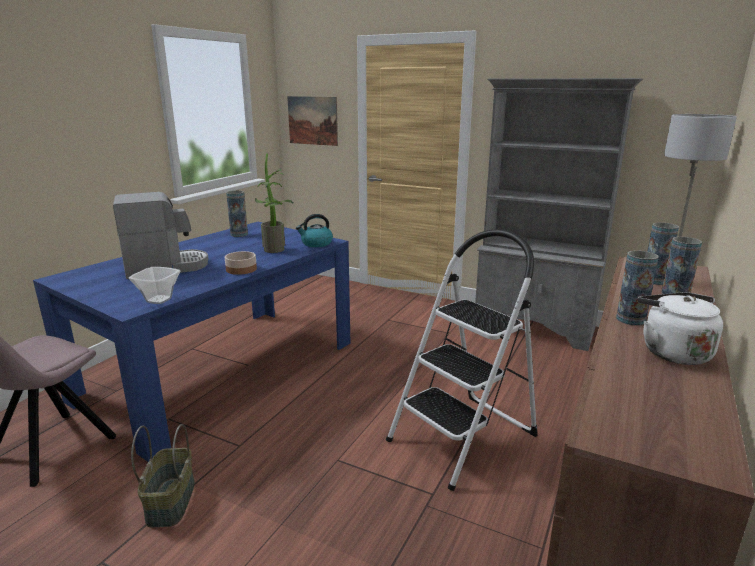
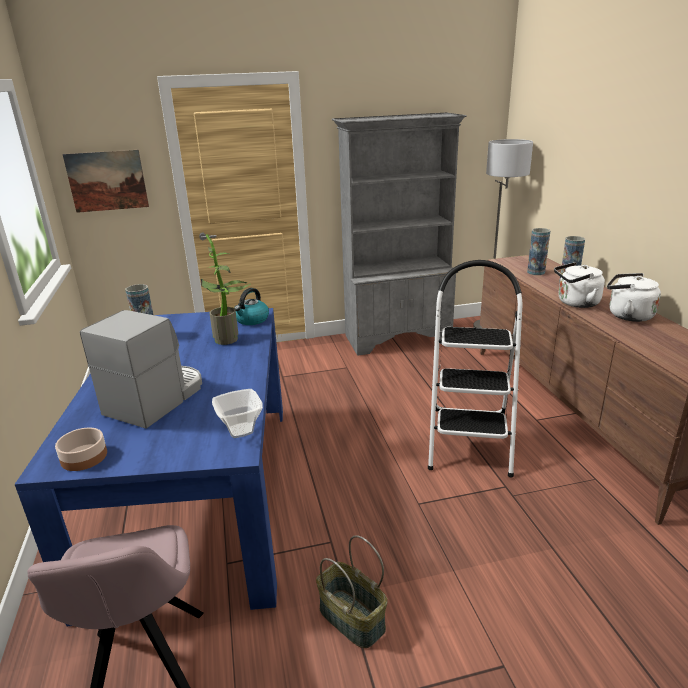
camera: 40 degrees left, 5 degrees up
bowl [225,251,257,275] -> bowl moved to [55,428,107,471]
vase [616,251,659,326] -> white kettle [554,262,605,308]

